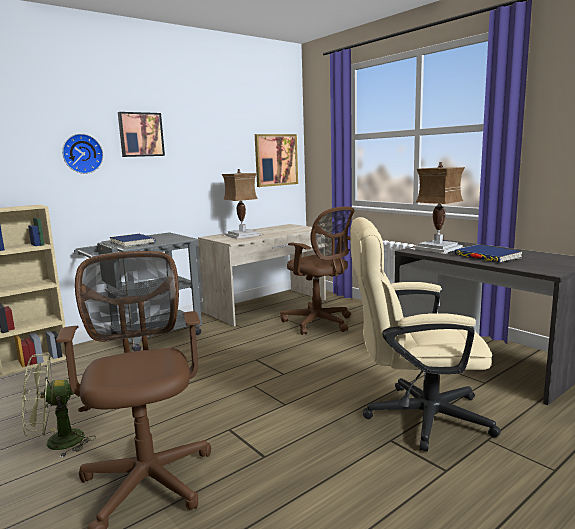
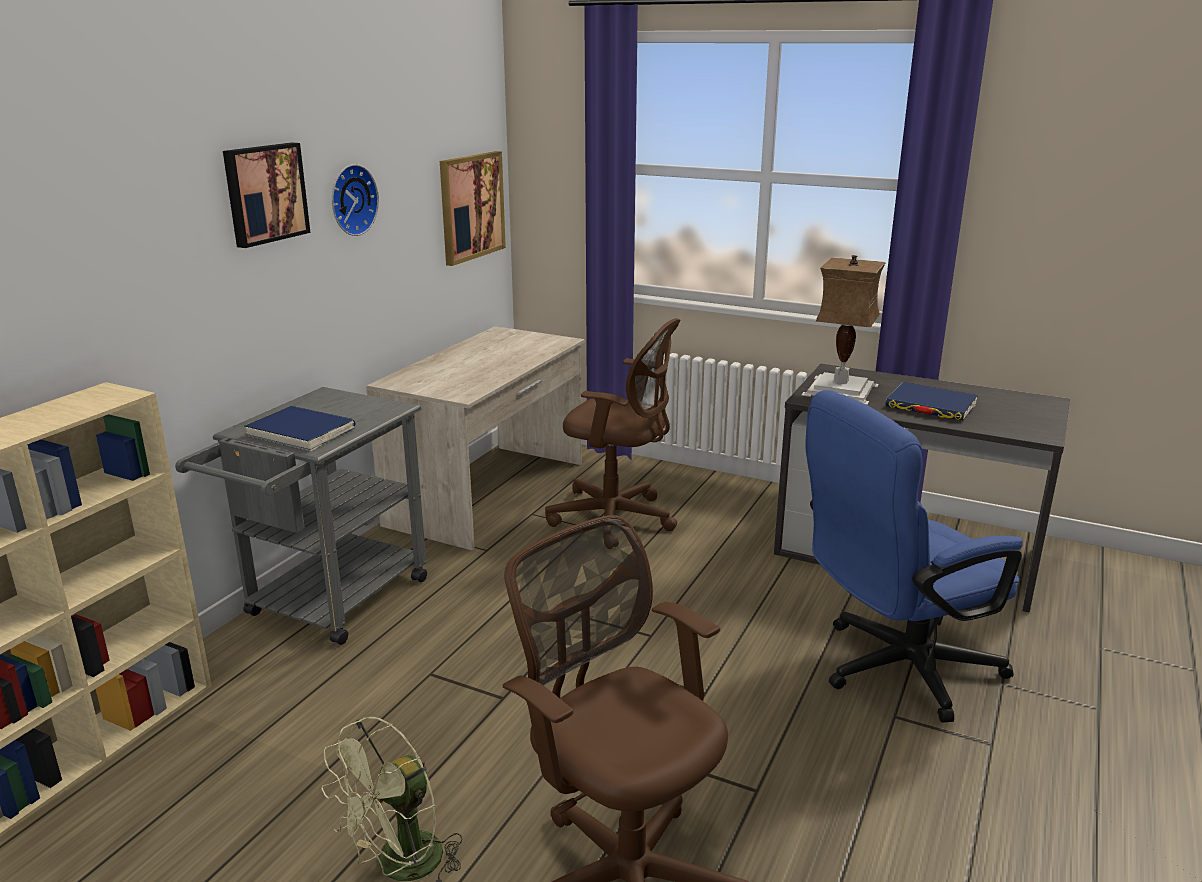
camera: 25 degrees left, 10 degrees up
wall clock [62,134,103,174] -> wall clock moved to [332,164,379,236]
table lamp [222,169,263,239] -> none
beige office chair [350,217,501,452] -> blue office chair [805,390,1023,722]

